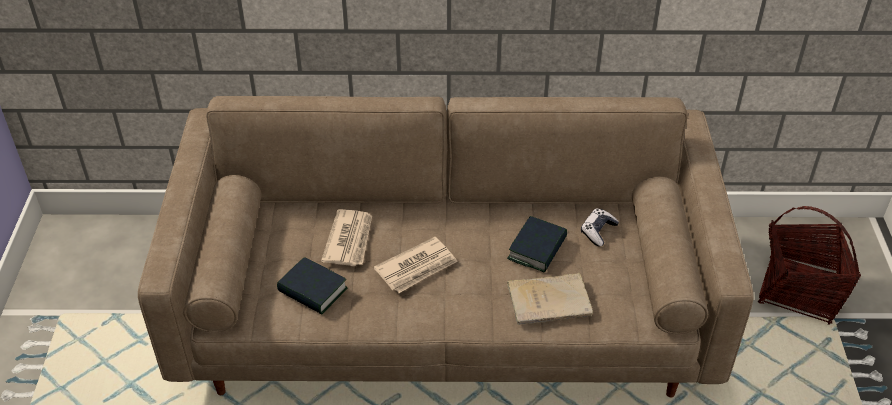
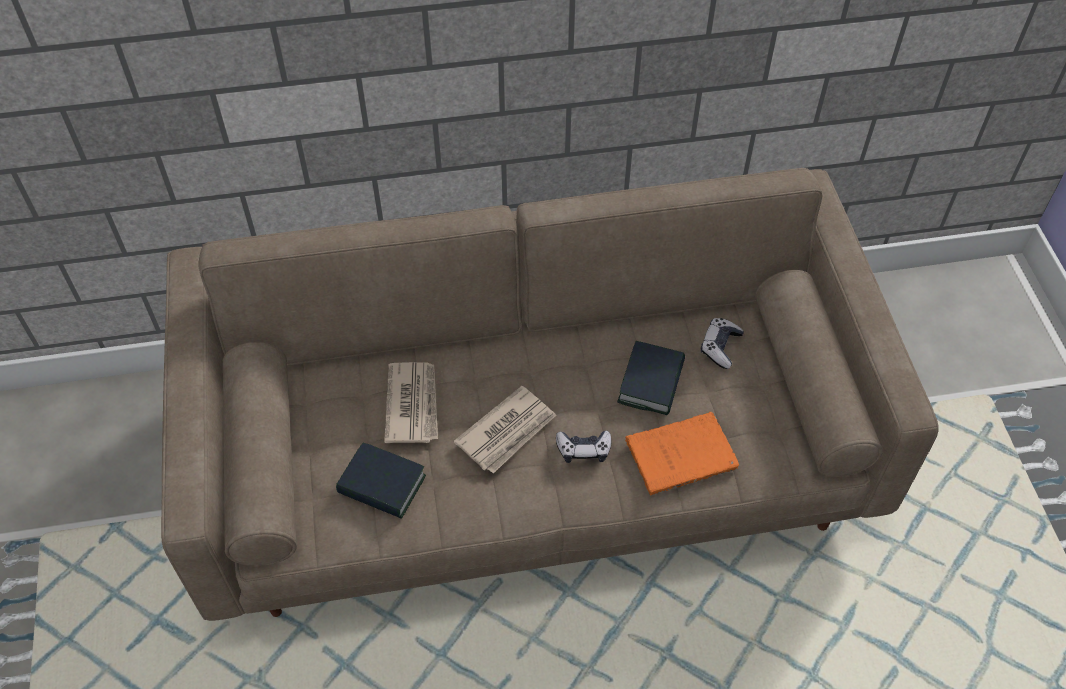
camera: 10 degrees left, 10 degrees up
beige book [507,273,593,325] -> orange book [625,411,739,495]
basket [758,206,861,325] -> none
none -> game controller [556,431,611,463]

